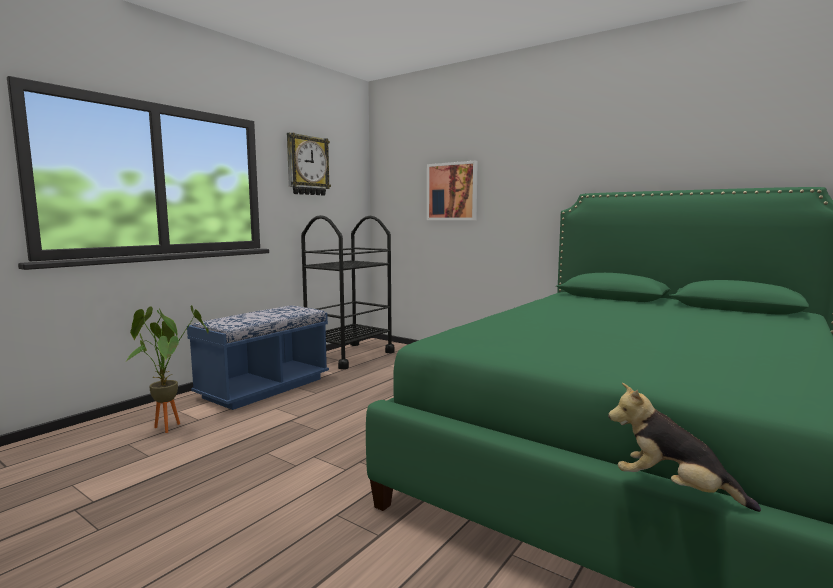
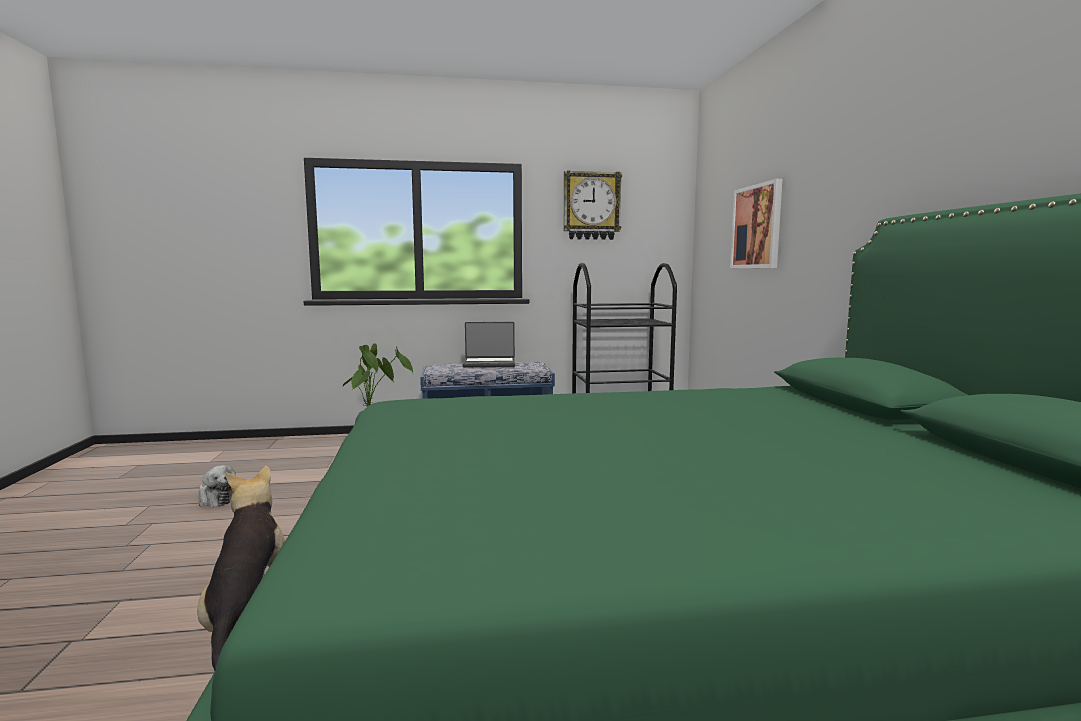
camera: 45 degrees right, 0 degrees up
none -> plush toy [198,465,236,507]
none -> laptop [463,322,515,367]

